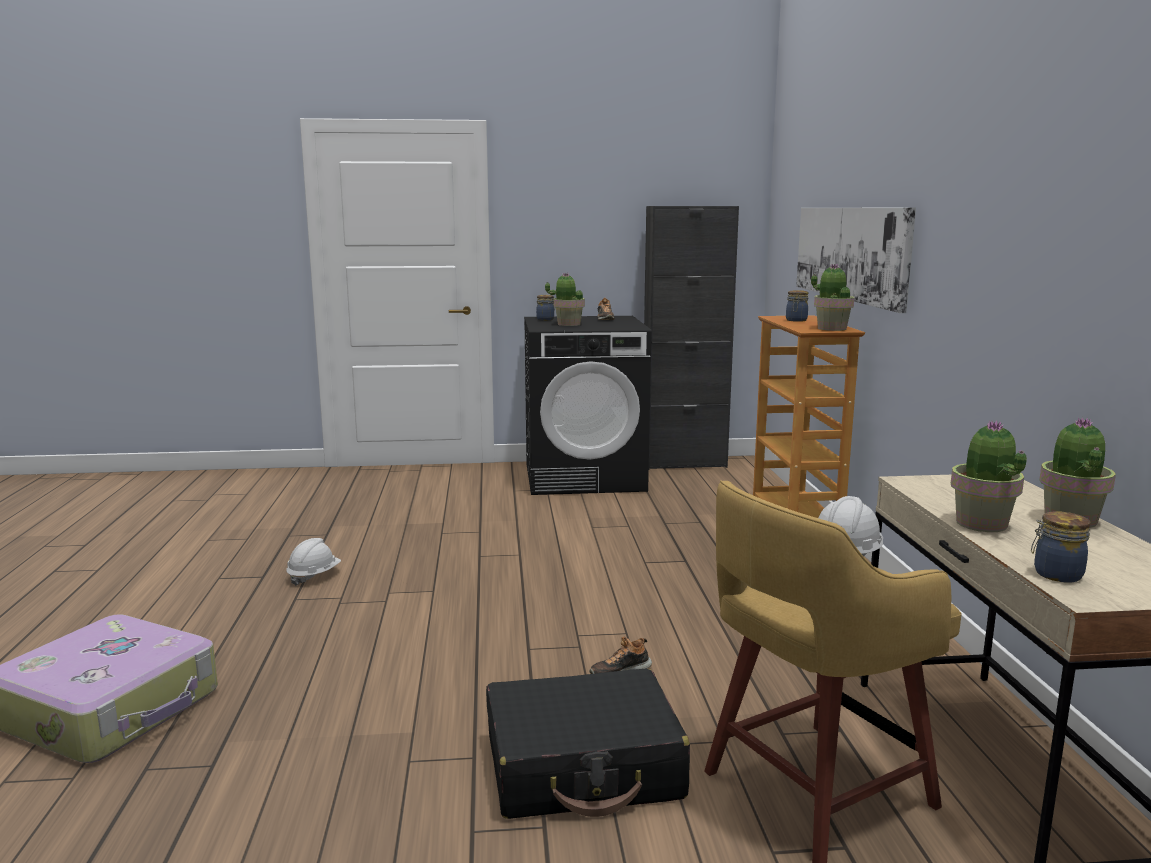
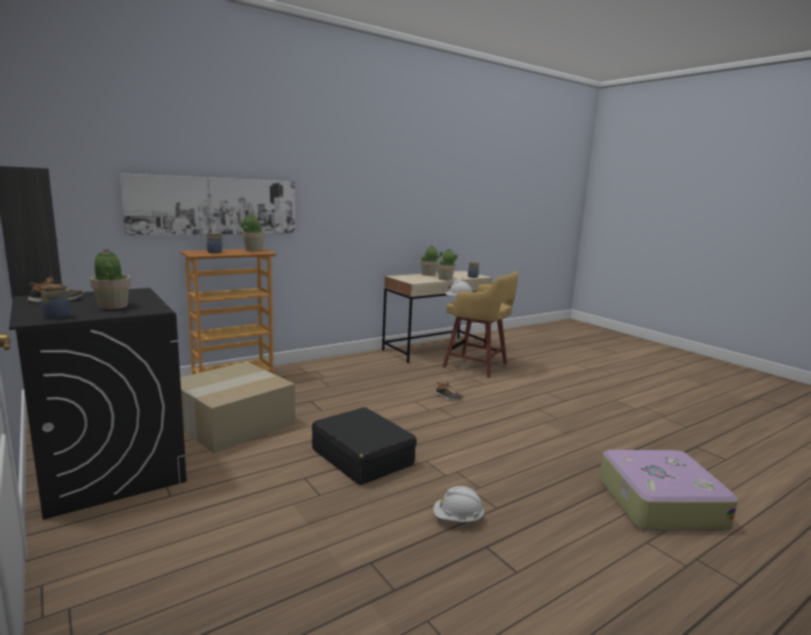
camera: 120 degrees left, 0 degrees up
black suitcase [486,669,690,819] -> black suitcase moved to [312,407,417,485]
none -> cardboard box [180,362,295,453]

